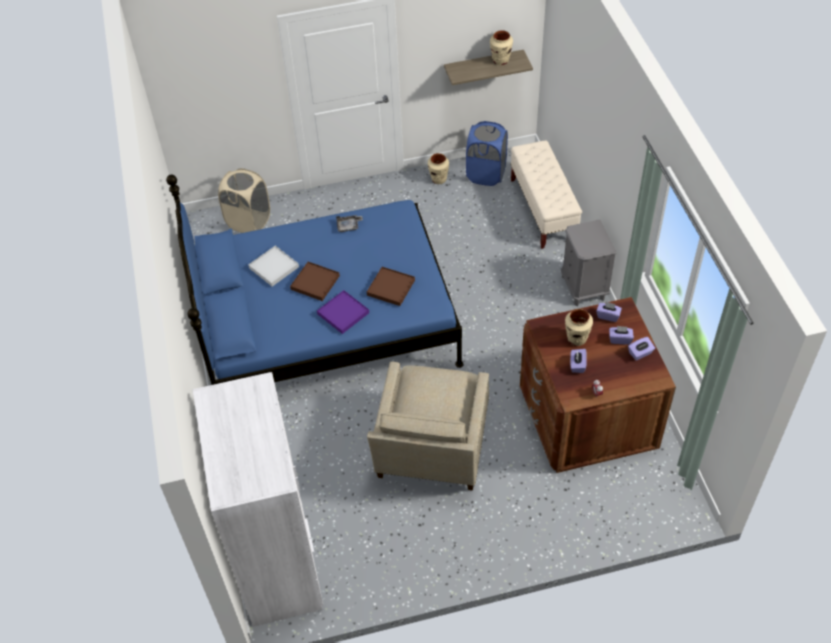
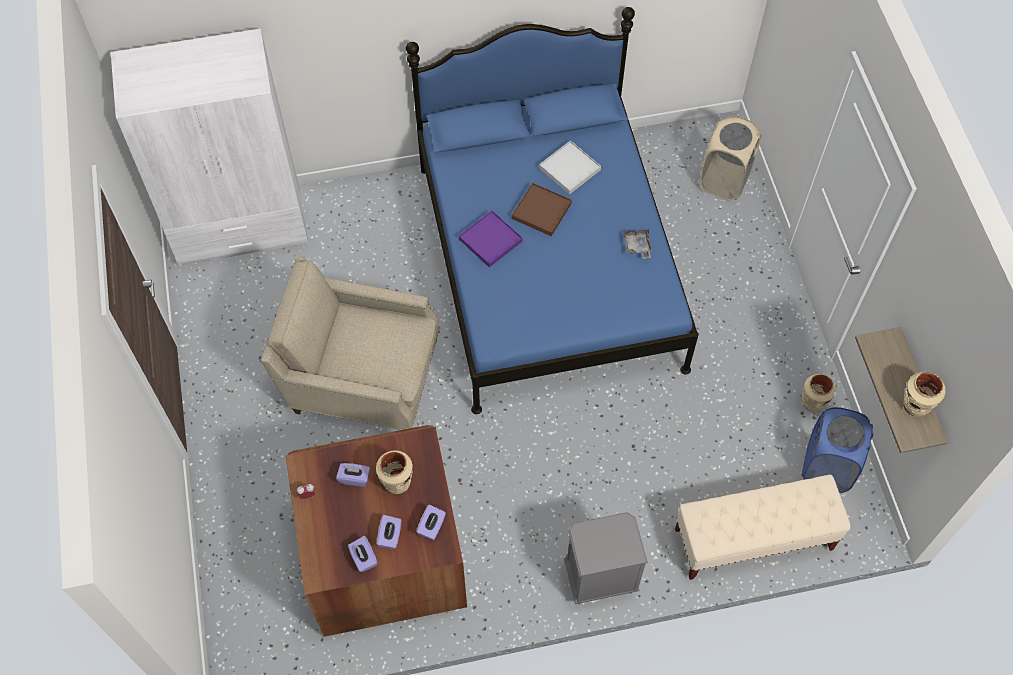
camera: 90 degrees right, 10 degrees up
brown tray [367,267,415,306] -> none

